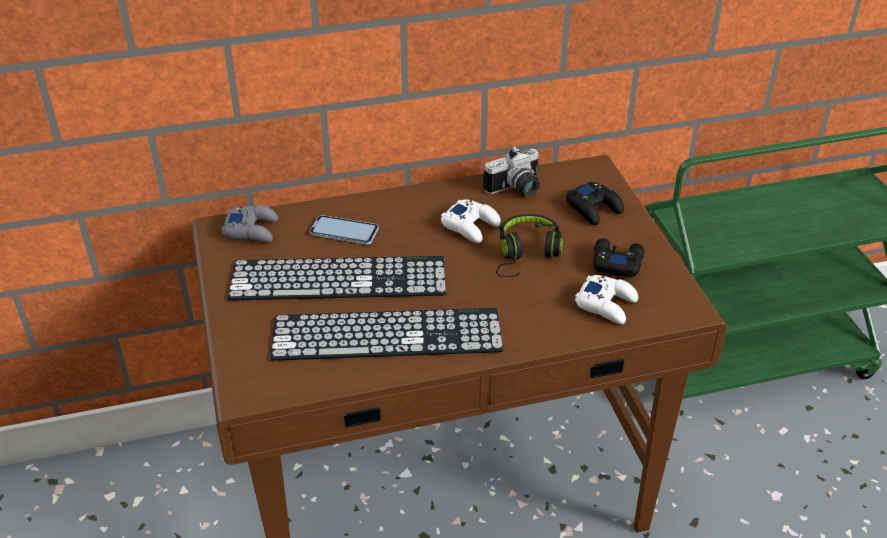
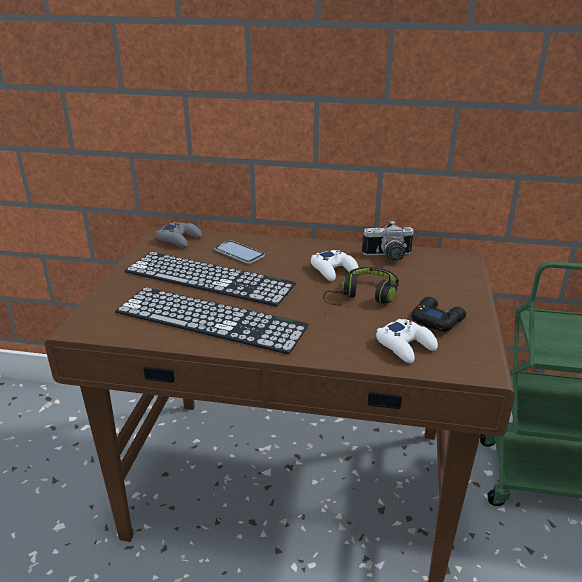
camera: 25 degrees right, 10 degrees down
black game controller [566,182,624,225] -> none

